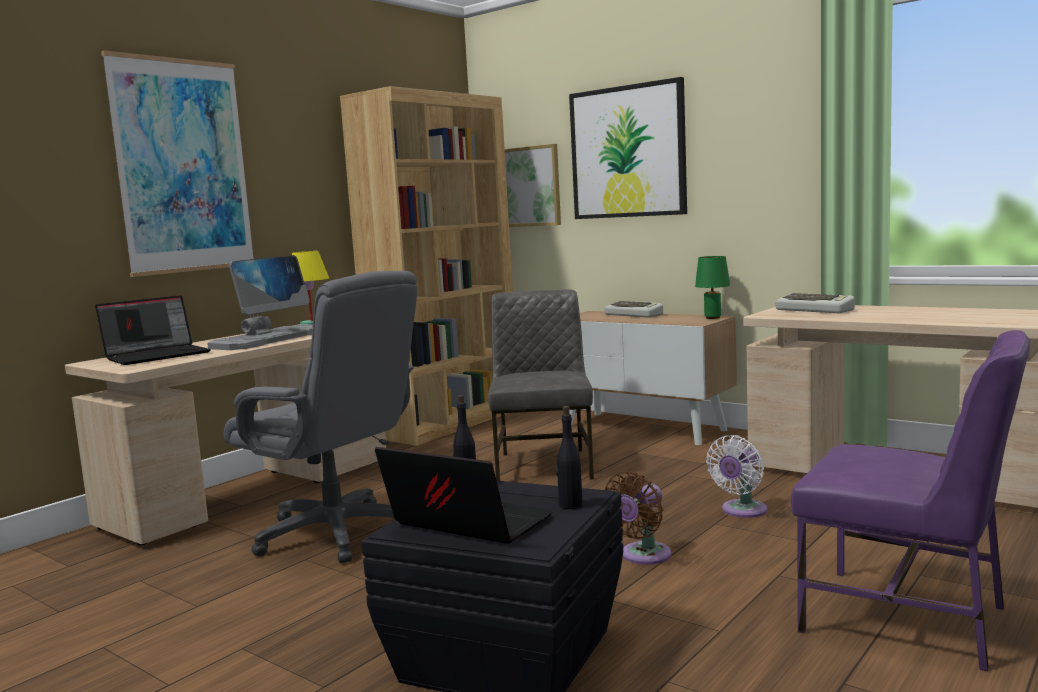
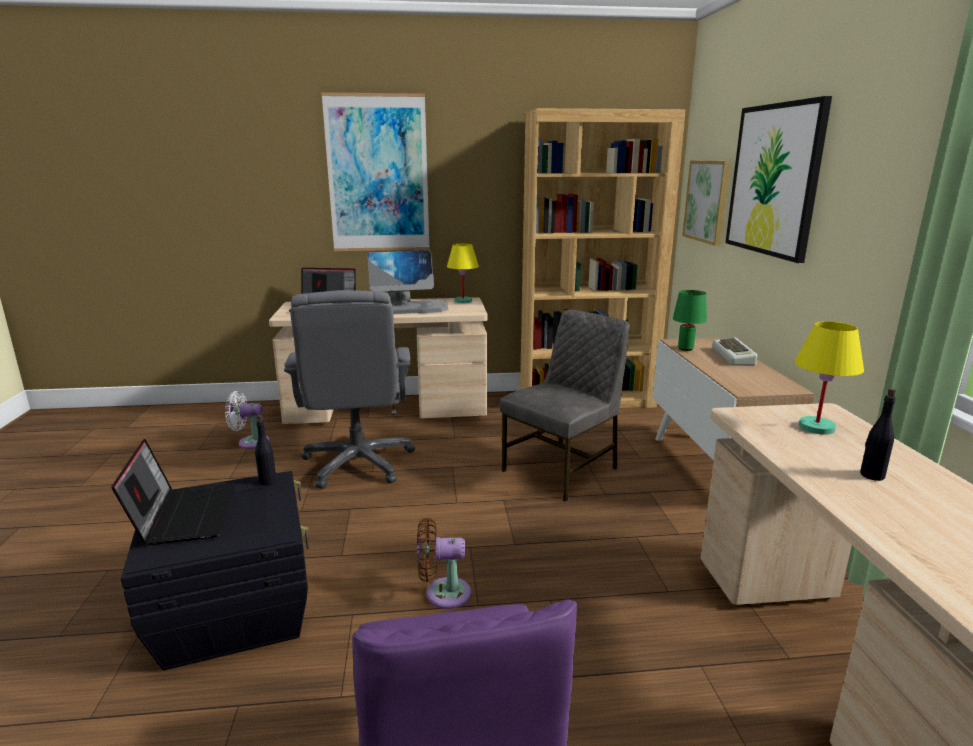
camera: 45 degrees right, 10 degrees up
black bottle [556,406,582,509] -> black bottle moved to [860,388,896,481]
green table lamp [695,256,730,319] -> green table lamp moved to [673,290,707,351]
white fan [706,435,768,518] -> white fan moved to [225,391,270,449]
keyboard [775,293,855,313] -> yellow table lamp [795,321,864,435]

